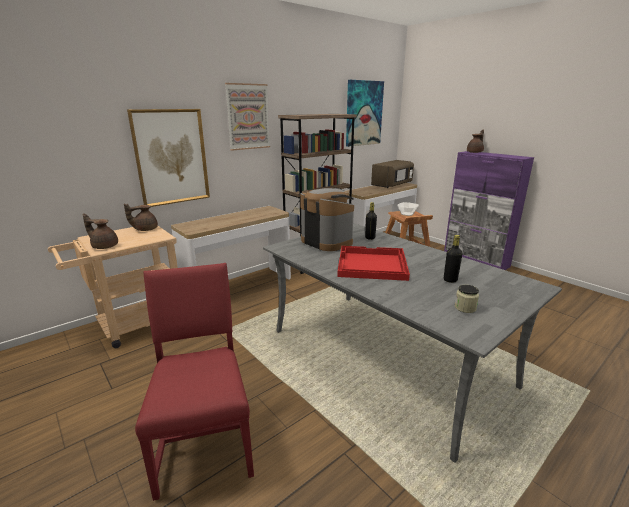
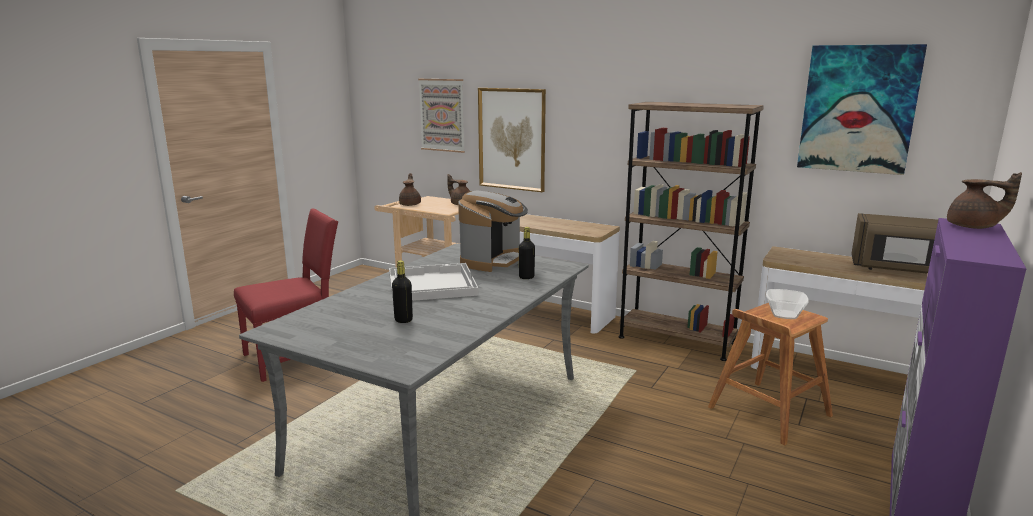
camera: 70 degrees right, 5 degrees down
picture [225,83,270,151] -> picture moved to [418,79,465,153]
red tray [337,246,410,281] -> white tray [389,263,479,301]
jar [455,285,479,313] -> none

